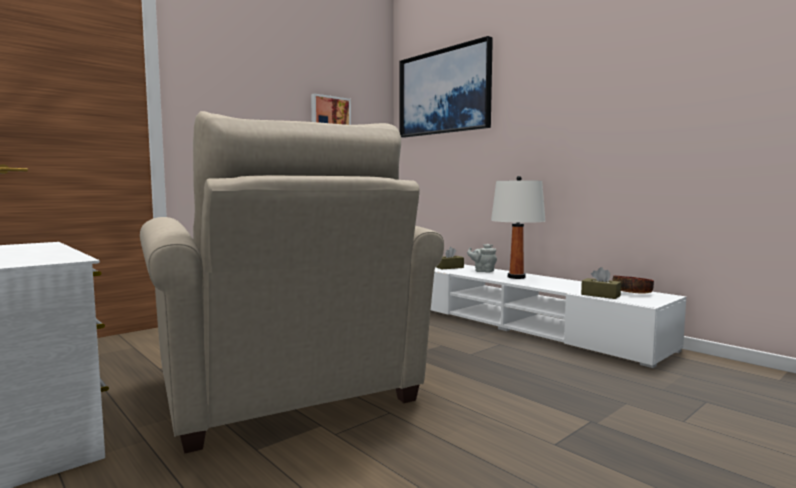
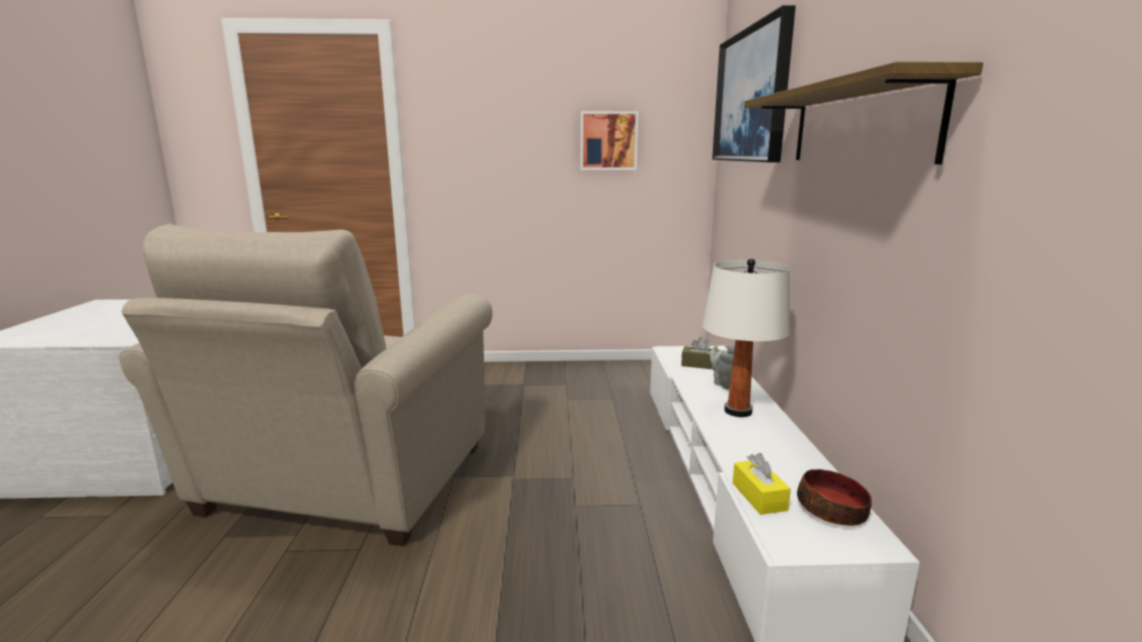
camera: 40 degrees right, 10 degrees up
brown tissue box [581,267,621,299] -> yellow tissue box [733,453,791,515]
none -> shelf [744,62,983,164]

